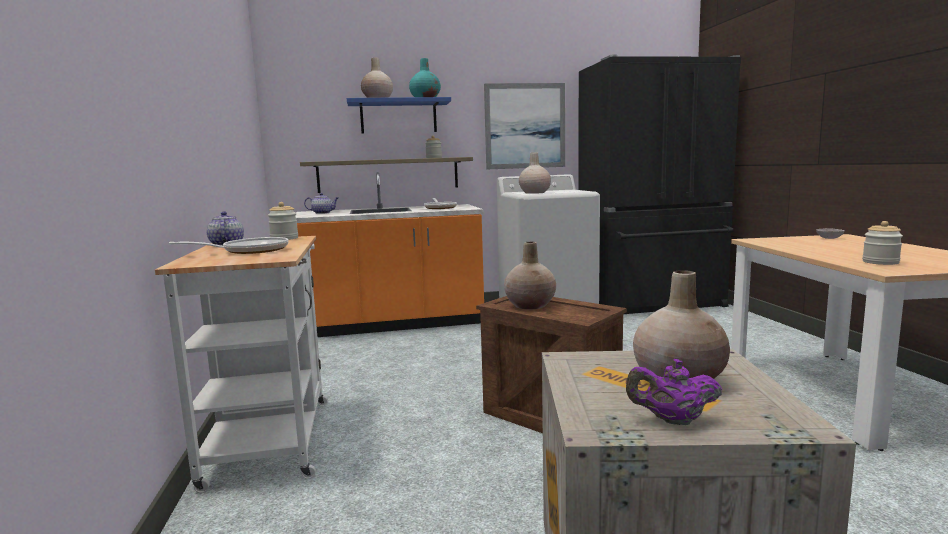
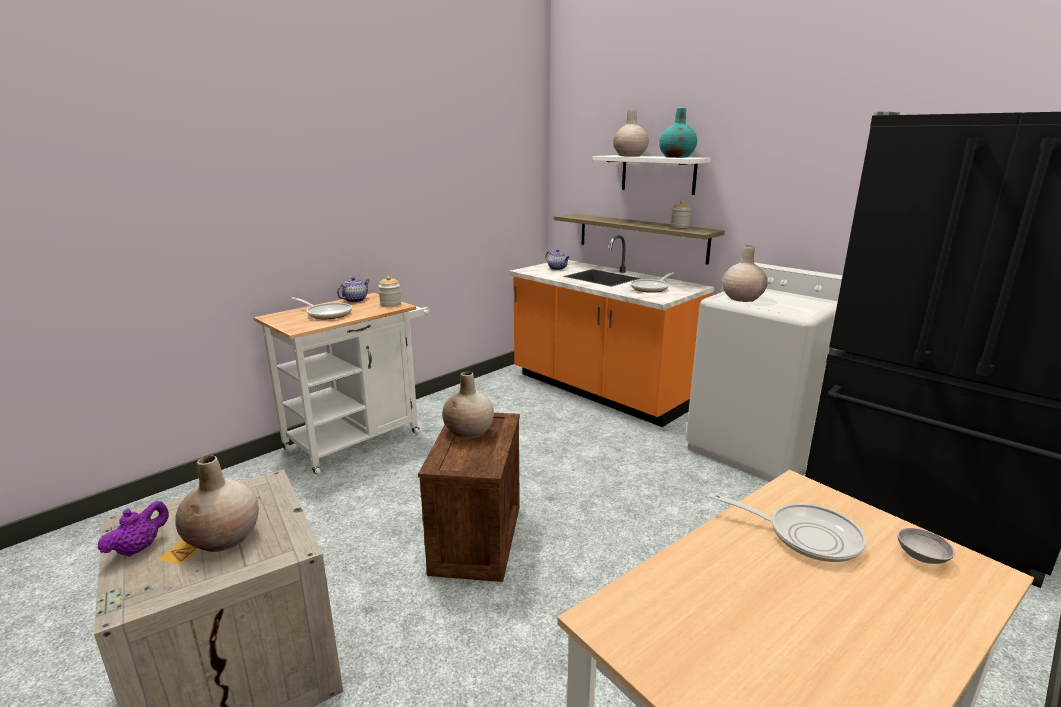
camera: 55 degrees right, 10 degrees up
blue shelf [347,97,451,133] -> white shelf [592,155,711,195]
picture [484,83,565,169] -> none
purple teapot [626,359,722,425] -> purple teapot turned 60 degrees clockwise [98,501,169,557]
jar [862,221,903,265] -> none
none -> frying pan [709,493,866,562]

